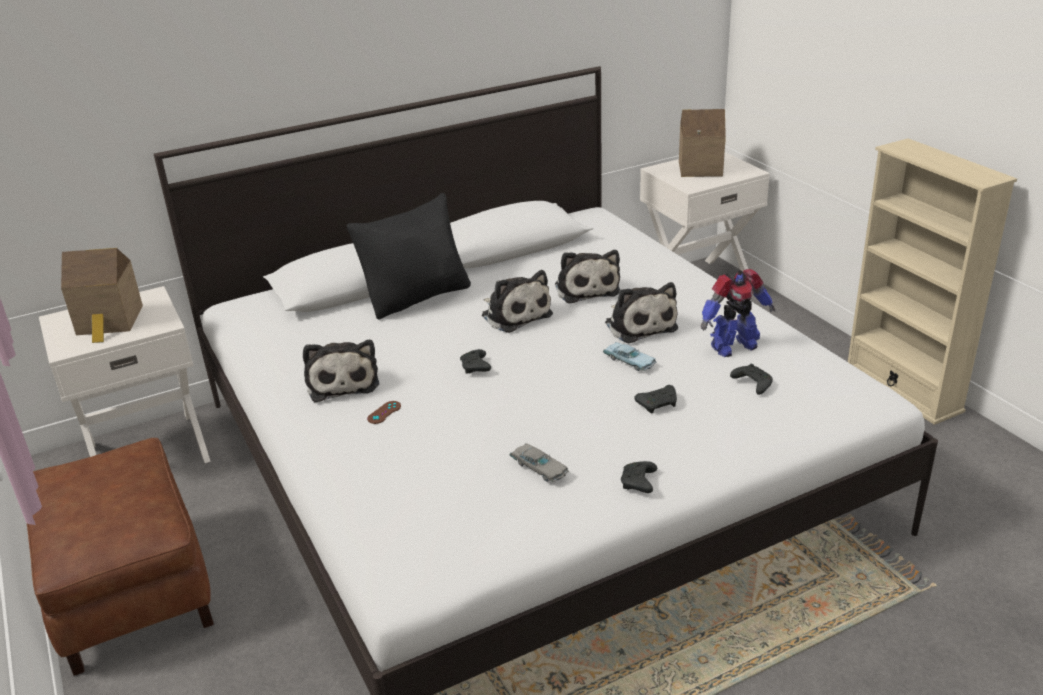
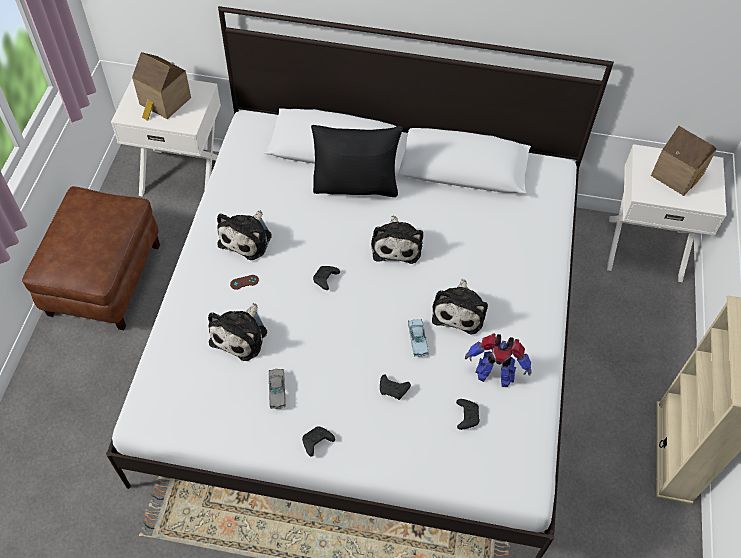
camera: 35 degrees right, 25 degrees up
plush toy [555,250,620,304] -> plush toy moved to [208,303,267,361]

